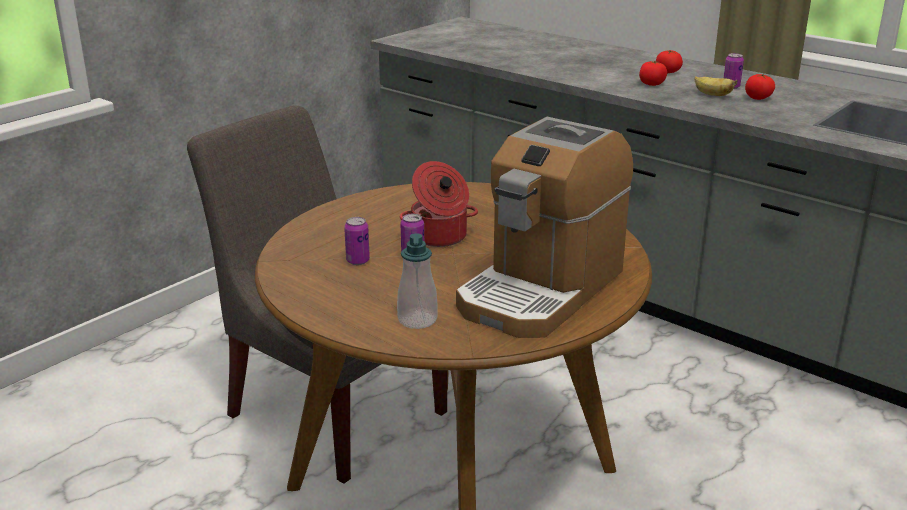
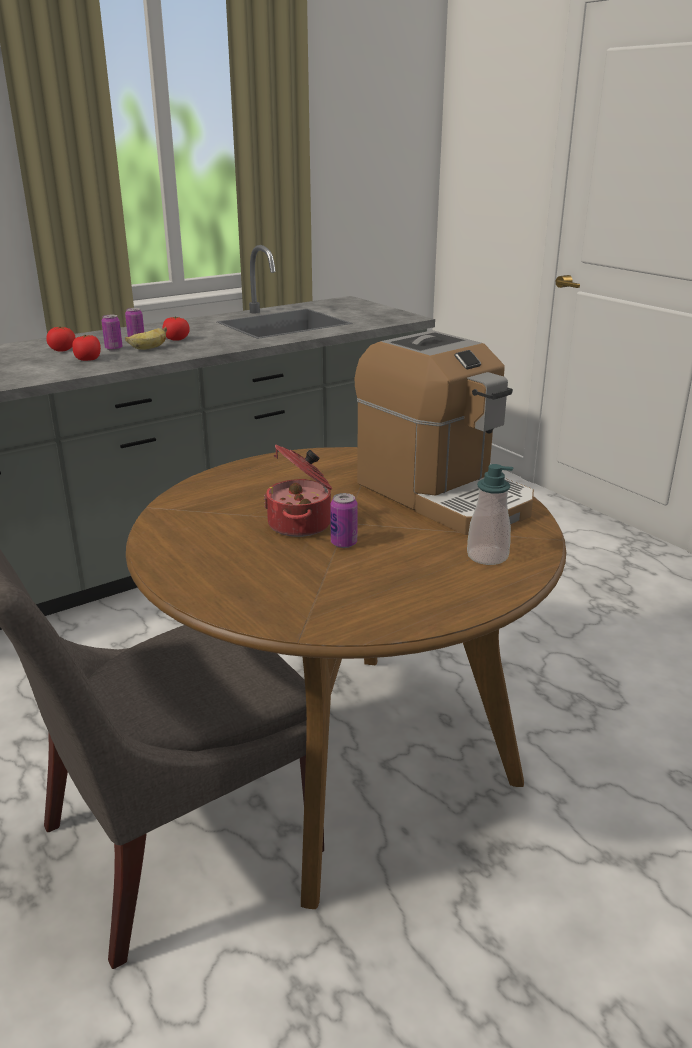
camera: 75 degrees left, 0 degrees up
can [344,217,370,265] -> can moved to [102,315,123,351]

